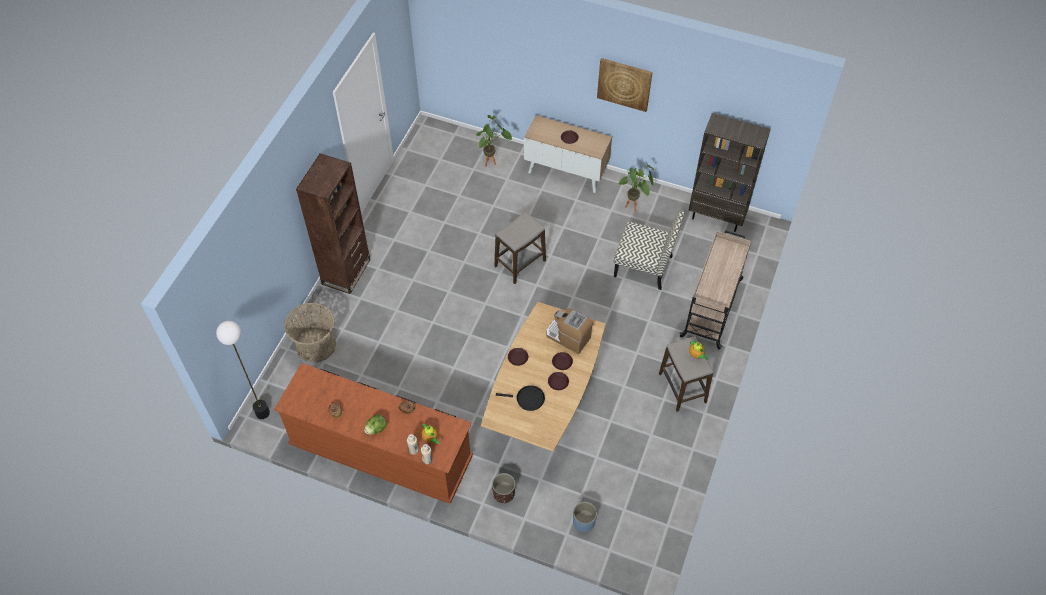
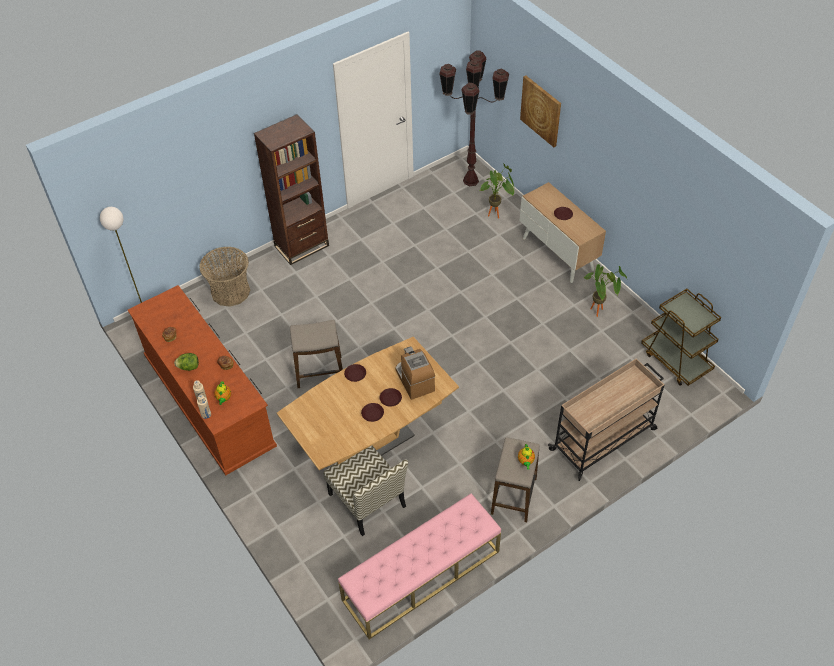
camera: 35 degrees right, 5 degrees down
brown planter [492,473,515,503] -> none
stool [495,212,546,284] -> stool moved to [290,320,343,388]
black frying pan [496,385,545,411] -> none
blue planter [573,502,597,532] -> none
picture [597,58,652,112] -> picture moved to [520,75,561,147]
chair [614,211,684,290] -> chair moved to [323,446,408,536]
brown bookcase [689,113,770,232] -> brown cart [641,289,721,386]
none -> pink bench [338,494,501,639]
none -> brown floor lamp [439,50,509,186]

